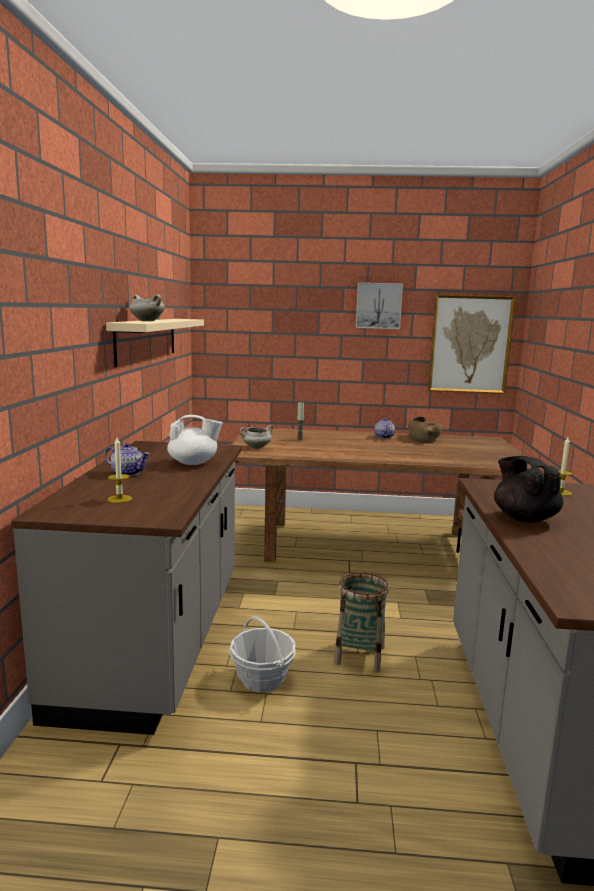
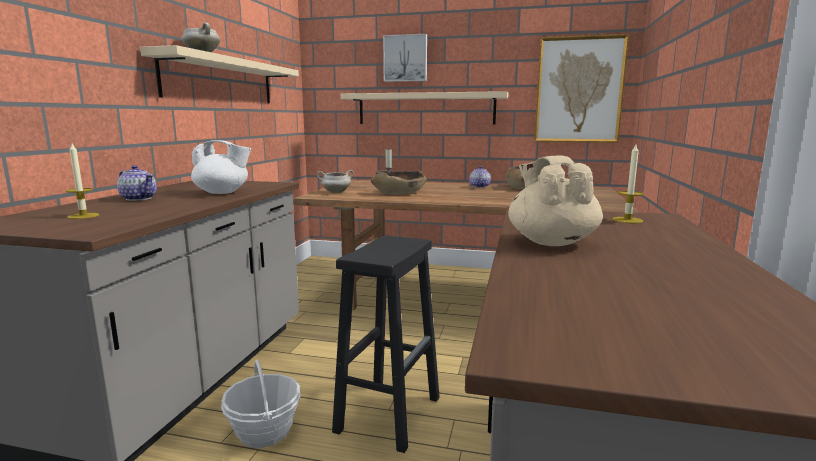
camera: 10 degrees right, 0 degrees up
basket [334,572,389,672] -> black stool [332,235,440,453]
picture [356,282,403,329] -> picture moved to [383,34,427,82]
black teapot [494,456,563,523] -> beige teapot [508,156,603,246]
none -> beige shelf [341,91,508,124]
none -> brown bowl [371,170,427,195]

